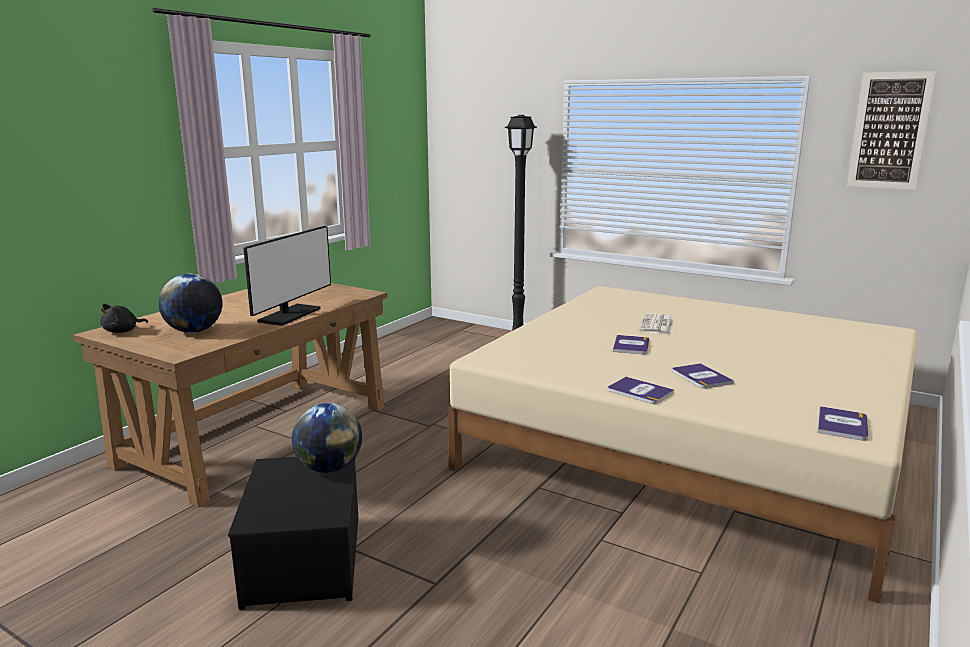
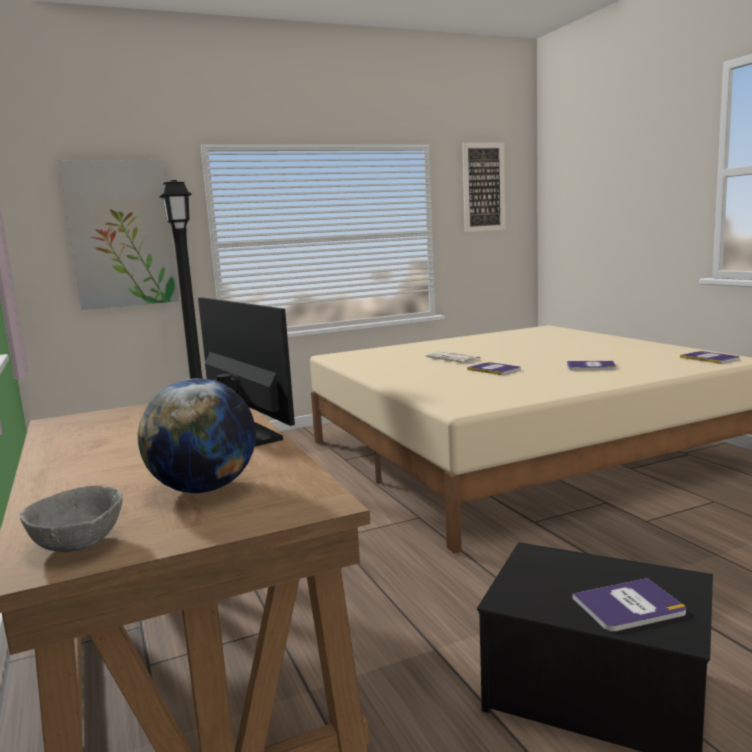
camera: 55 degrees left, 5 degrees down
black plush toy [100,304,148,333] -> grey bowl [20,485,123,552]
globe [292,403,362,473] -> none
book [608,377,674,404] -> book moved to [572,578,686,632]
none -> picture [59,160,179,310]

